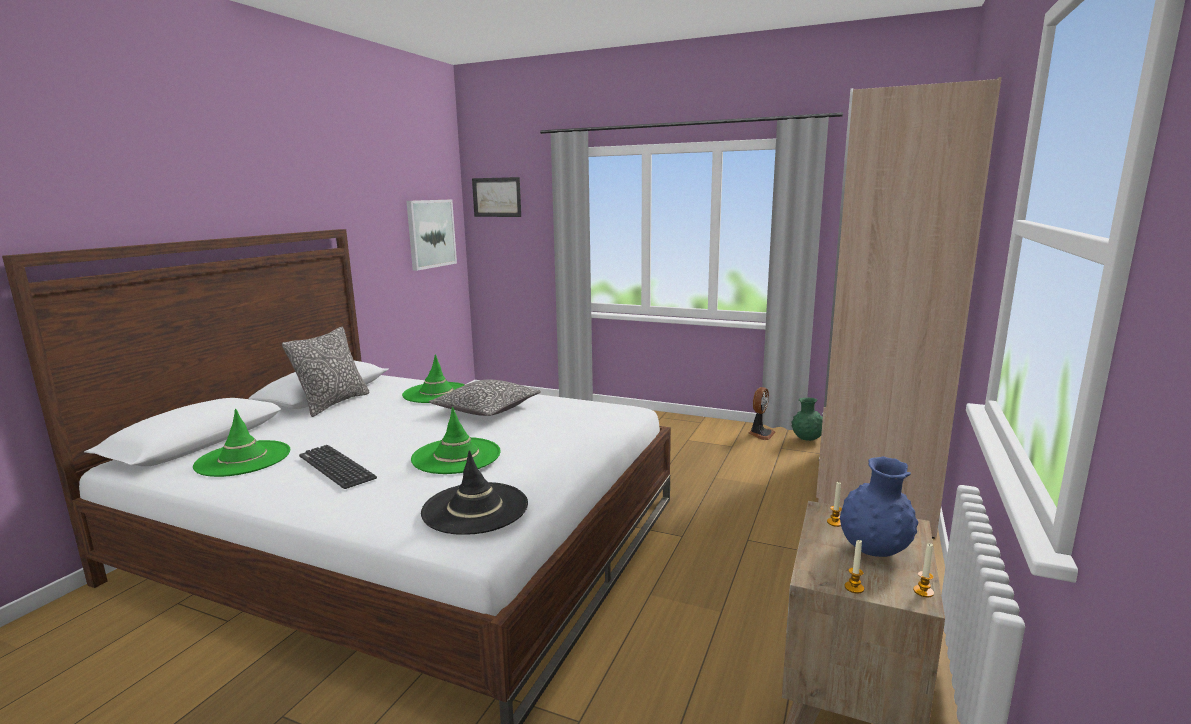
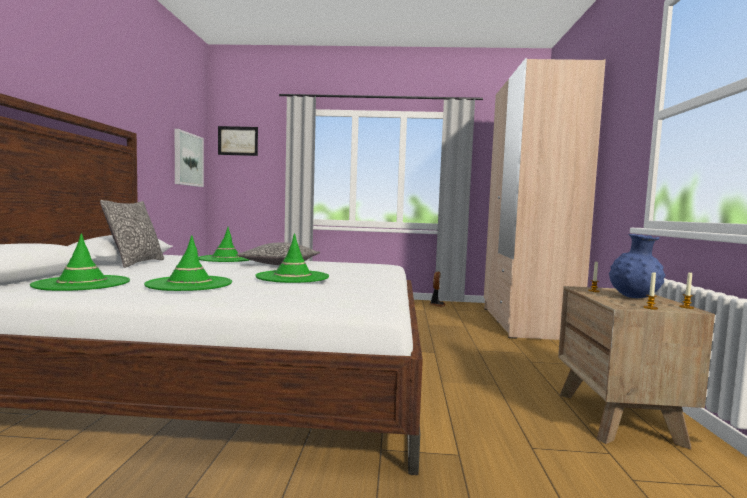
camera: 20 degrees left, 10 degrees down
keyboard [299,445,377,489] -> green hat [144,235,232,291]
black hat [421,450,528,535] -> none
green vase [791,397,823,441] -> none

